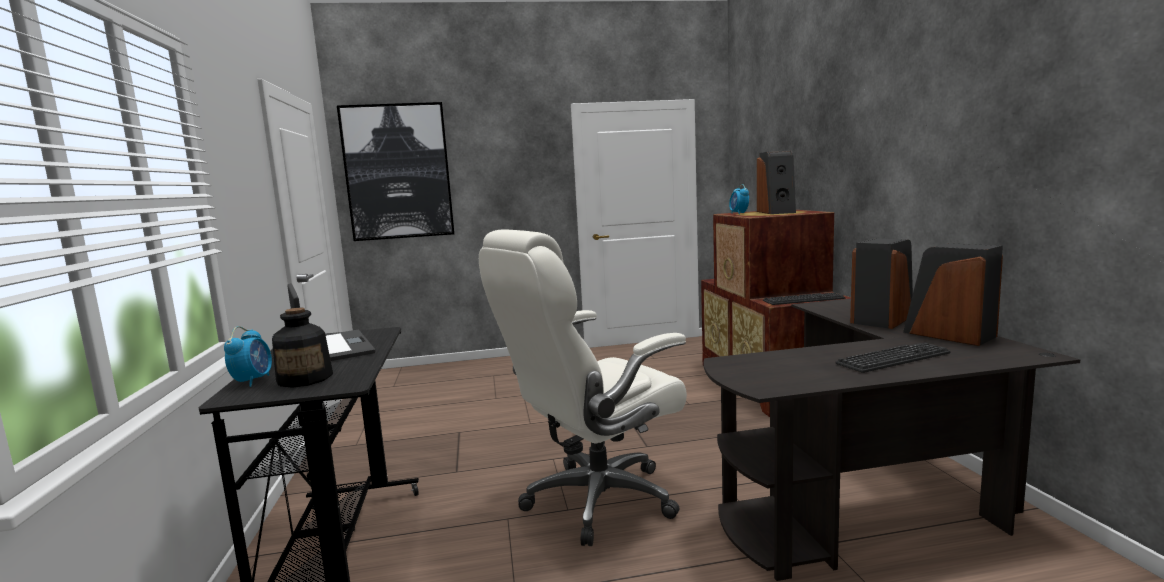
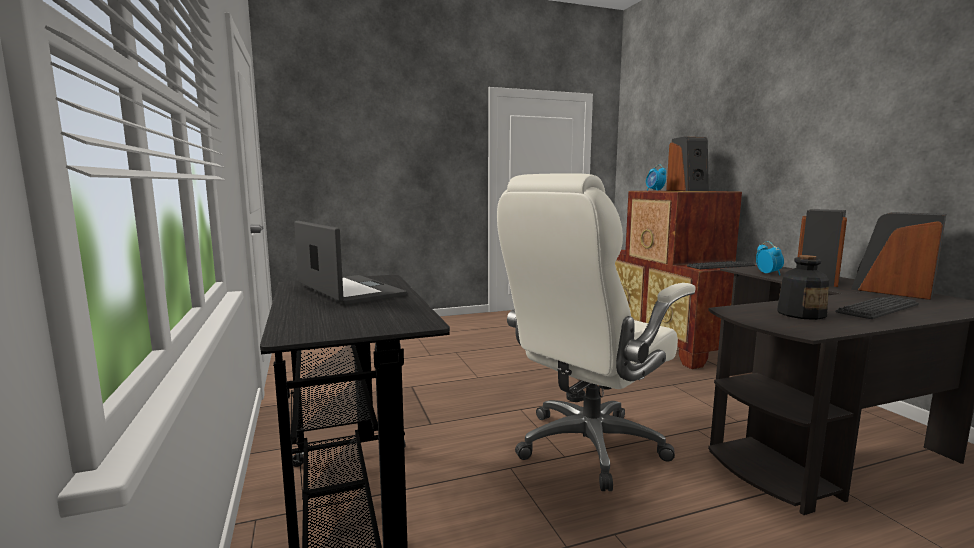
camera: 10 degrees left, 0 degrees up
alarm clock [224,326,272,387] -> alarm clock moved to [756,241,784,275]
bottle [272,308,333,388] -> bottle moved to [777,255,829,320]
picture [337,102,455,241] -> none

